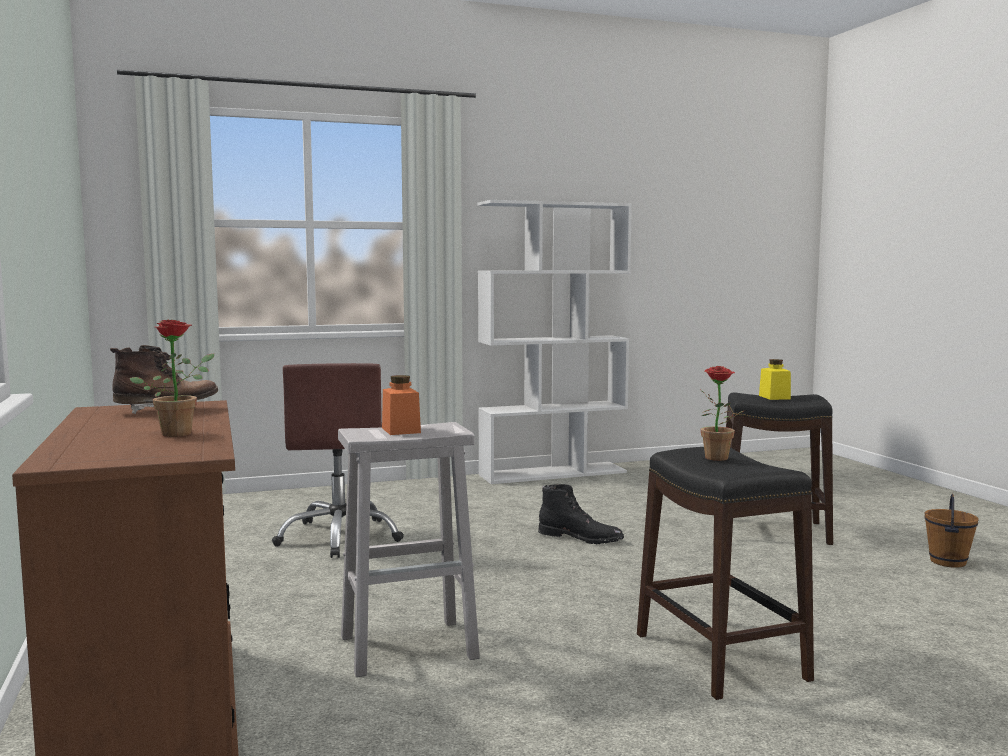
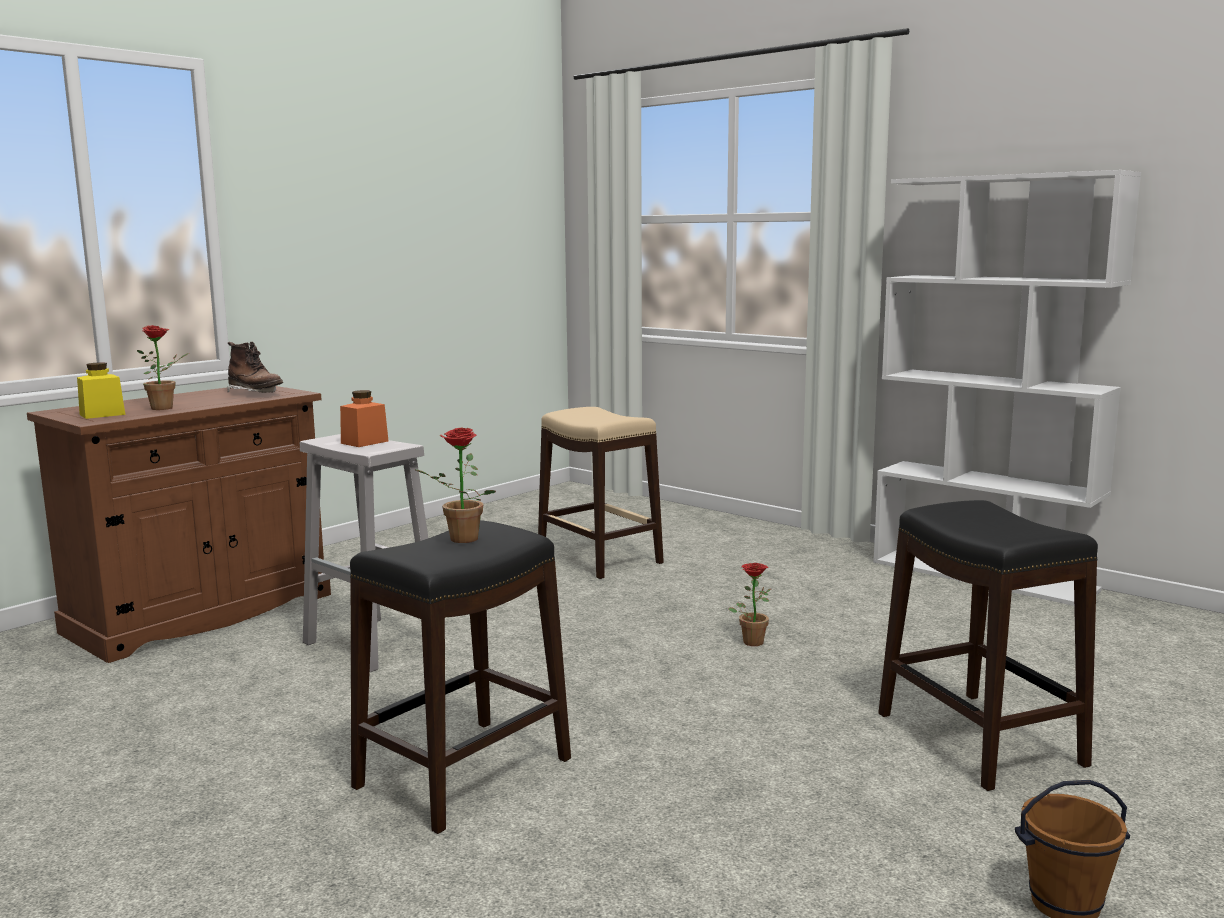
camera: 60 degrees right, 5 degrees up
brown office chair [272,363,404,558] -> beige stool [538,407,664,579]
black boot [538,484,624,544] -> potted plant [728,563,771,646]
yellow jar [759,359,791,400] -> yellow jar moved to [77,362,125,419]

